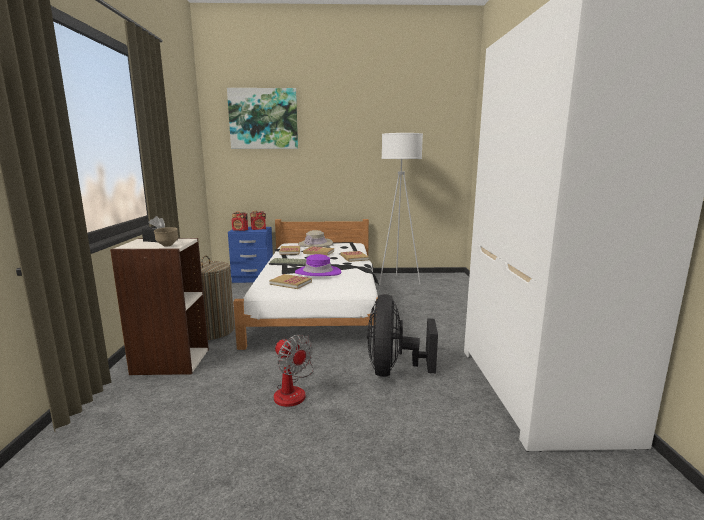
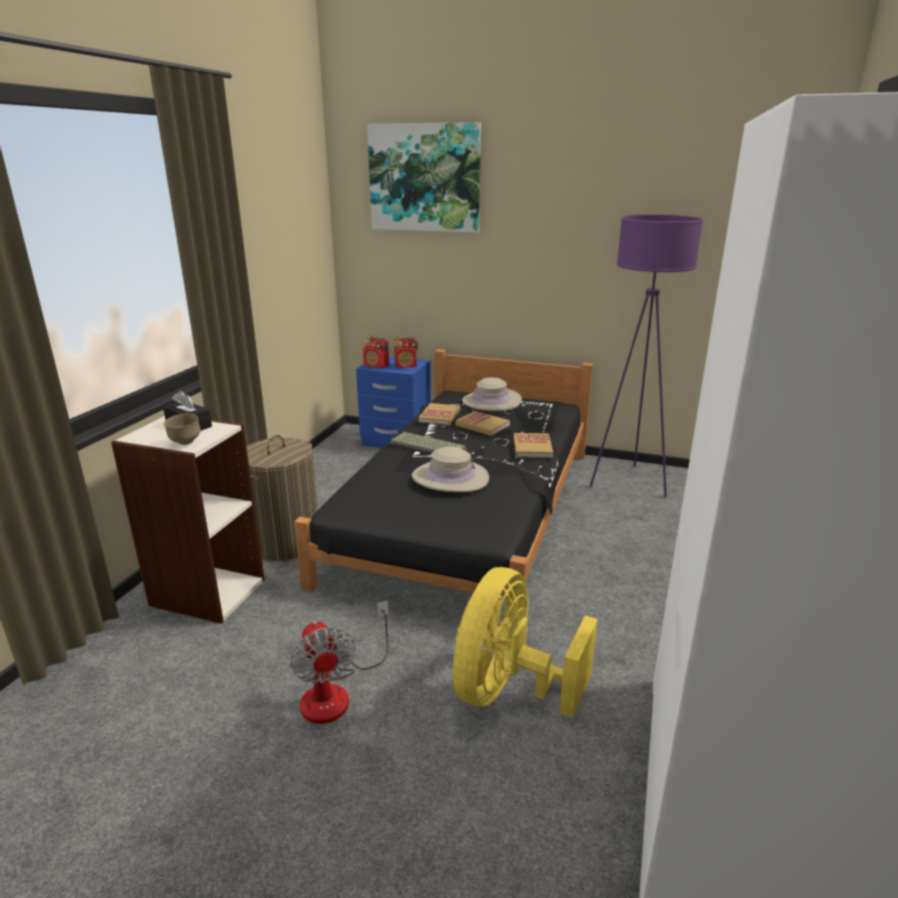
camera: 20 degrees right, 10 degrees up
white bed [233,219,379,350] -> black bed [294,349,593,599]
book [269,274,312,289] -> none
purple hat [295,254,341,276] -> beige hat [412,447,489,492]
black fan [367,294,438,377] -> yellow fan [453,567,598,718]
white floor lamp [379,133,423,285] -> purple floor lamp [590,215,703,497]

